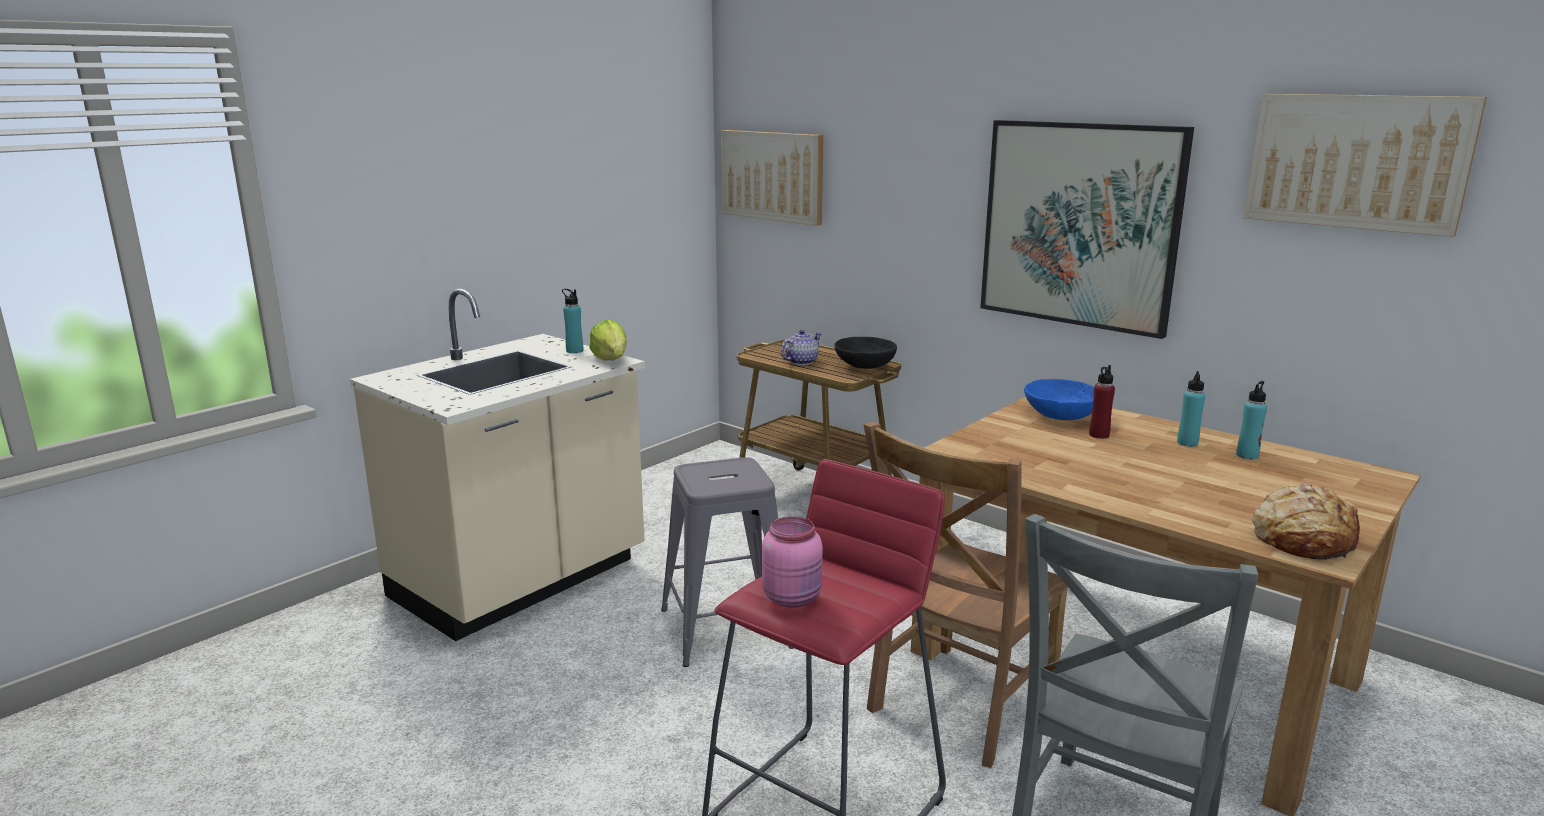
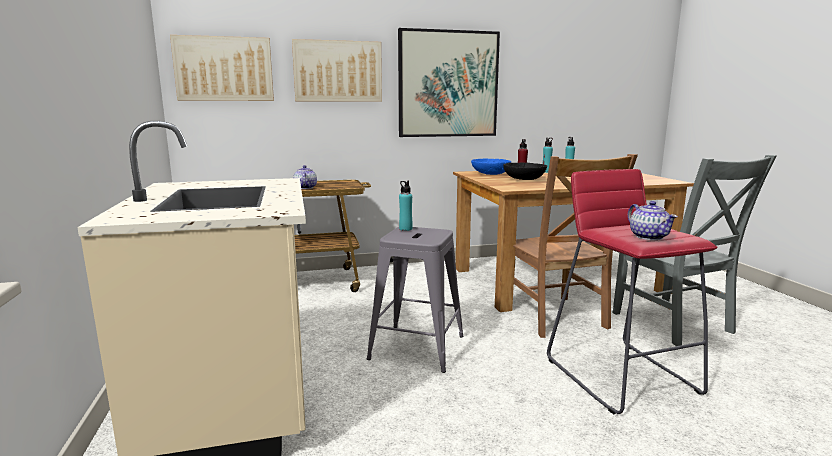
camera: 55 degrees left, 5 degrees down
turquoise bottle [562,289,583,353] -> turquoise bottle moved to [399,180,413,231]
lettuce [589,319,627,361] -> none
pink jar [762,516,823,607] -> teapot [628,201,678,240]
black bowl [834,337,897,369] -> black bowl moved to [503,162,547,180]
picture [1244,94,1487,237] -> picture moved to [292,39,382,102]
bread [1252,483,1360,560] -> none

